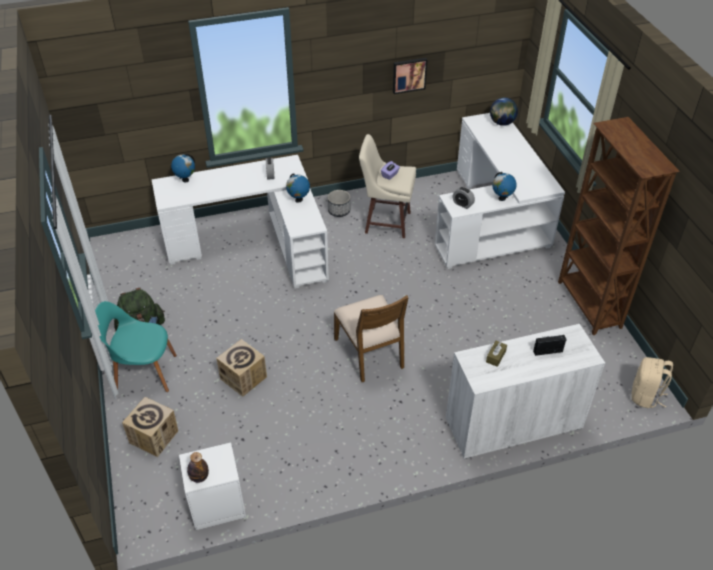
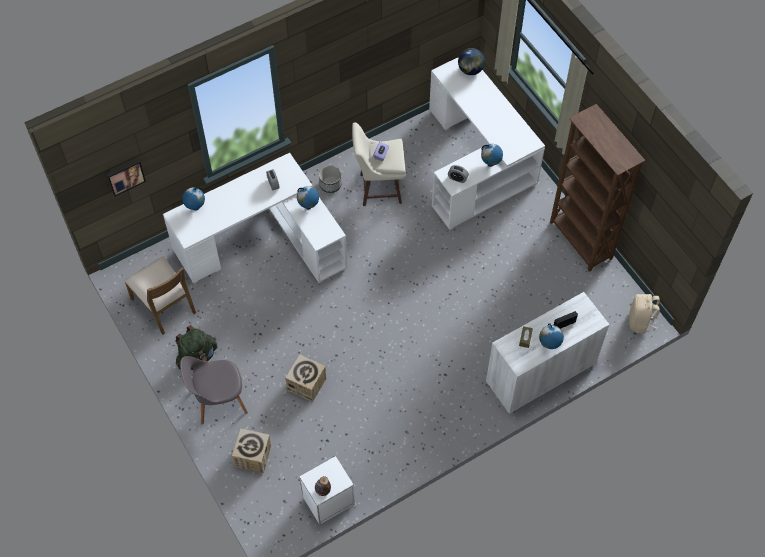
camera: 15 degrees left, 15 degrees up
turquoise chair [95,301,177,392] -> grey chair [180,356,248,424]
brown chair [334,295,408,382] -> brown chair moved to [124,256,196,335]
picture [393,58,427,94] -> picture moved to [107,159,146,196]
none -> globe [539,323,564,349]

